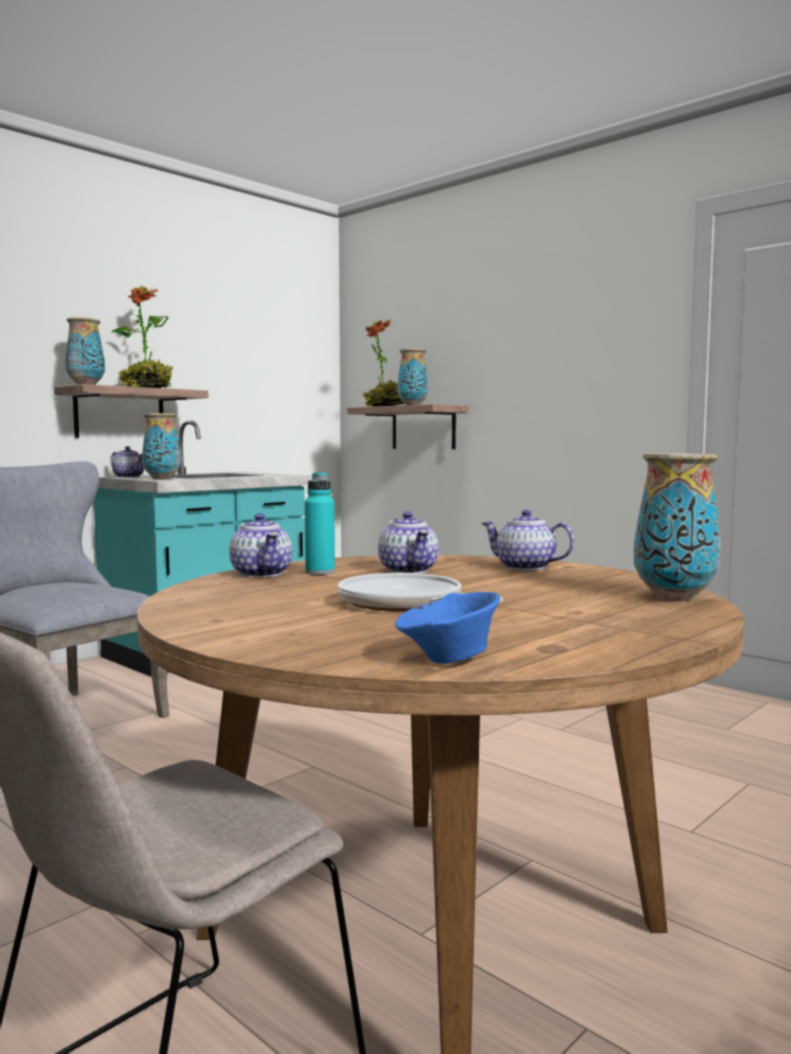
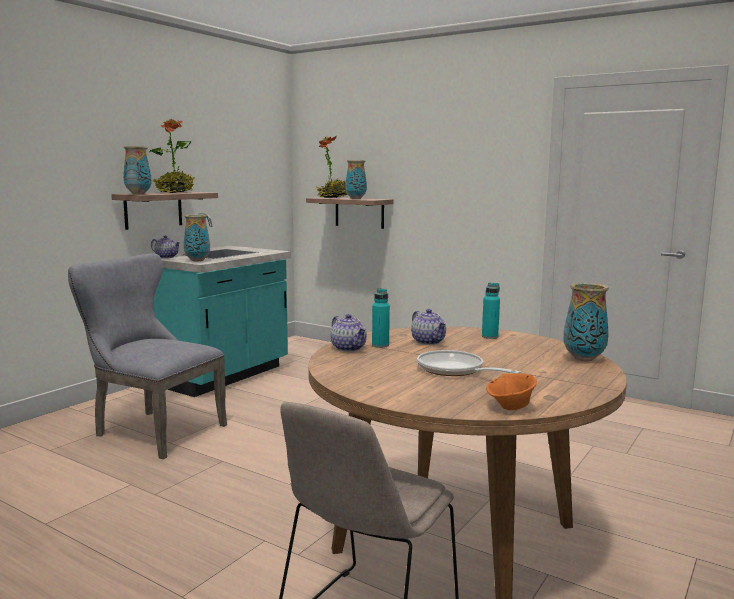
camera: 10 degrees left, 5 degrees up
blue bowl [395,592,500,664] -> orange bowl [486,373,537,410]
teapot [482,510,574,571] -> turquoise bottle [482,283,500,339]

